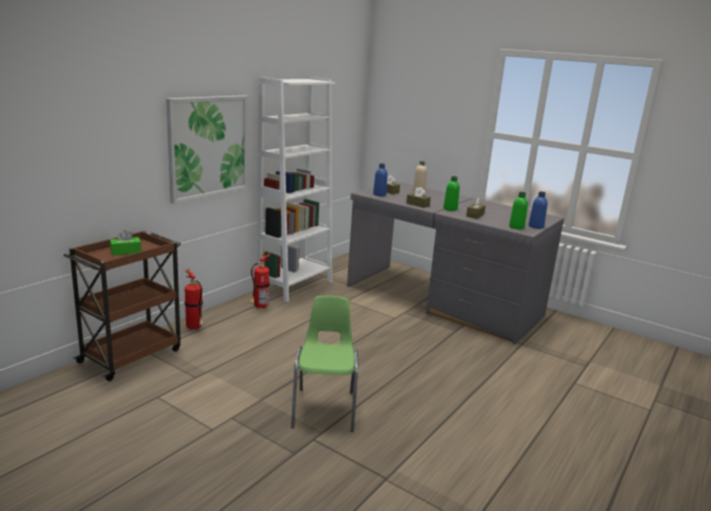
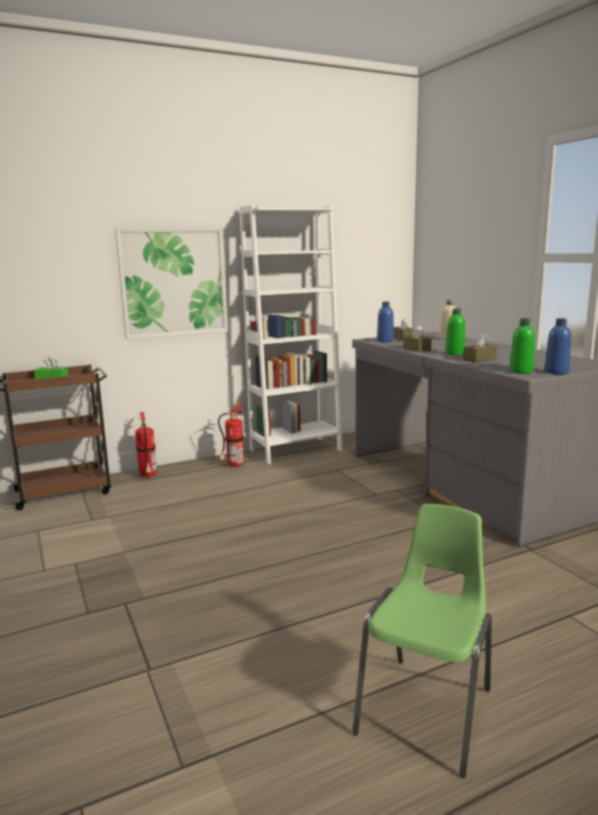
camera: 30 degrees right, 5 degrees down
green chair [291,296,358,432] -> green chair moved to [352,504,492,778]

